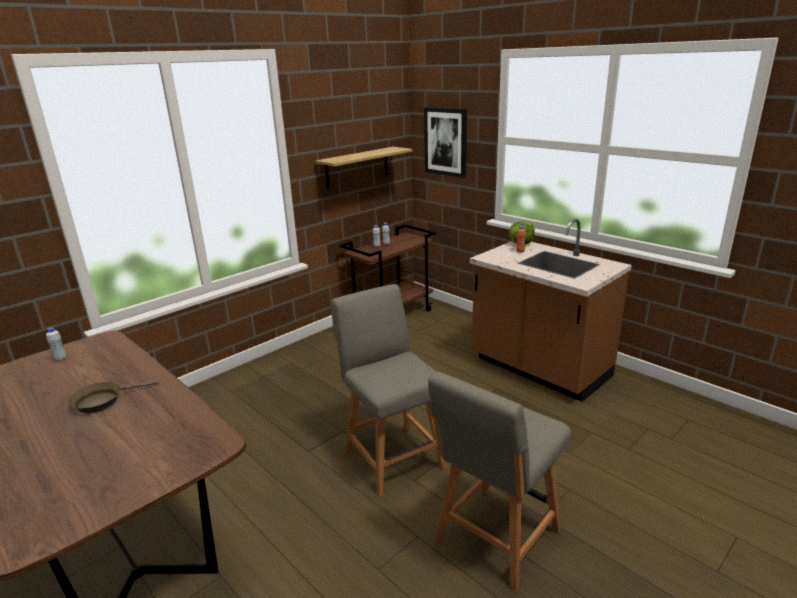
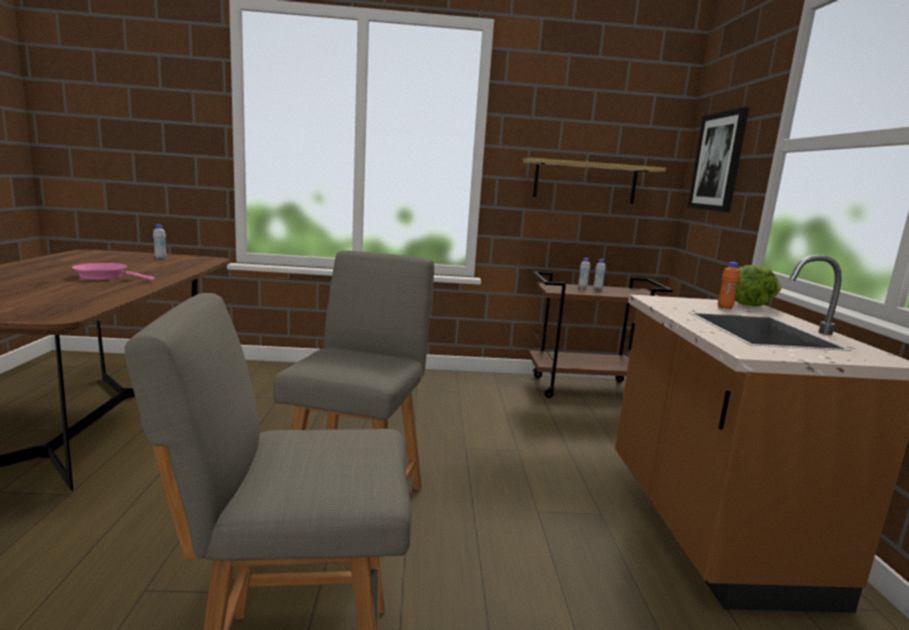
camera: 40 degrees right, 10 degrees down
brown frying pan [68,380,159,413] -> pink frying pan [72,263,156,281]

